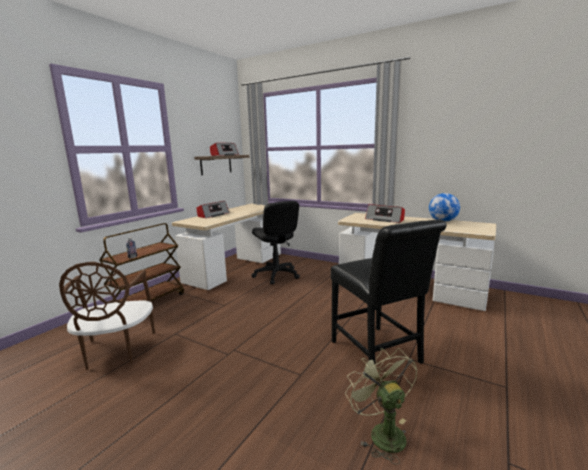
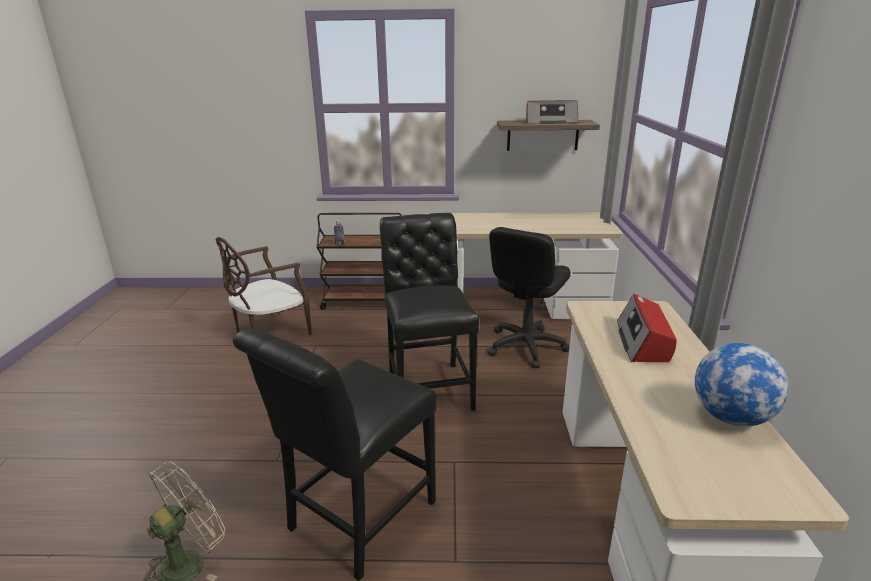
camera: 60 degrees right, 10 degrees up
radio [197,201,230,218] -> none
none -> black chair [380,213,479,411]

